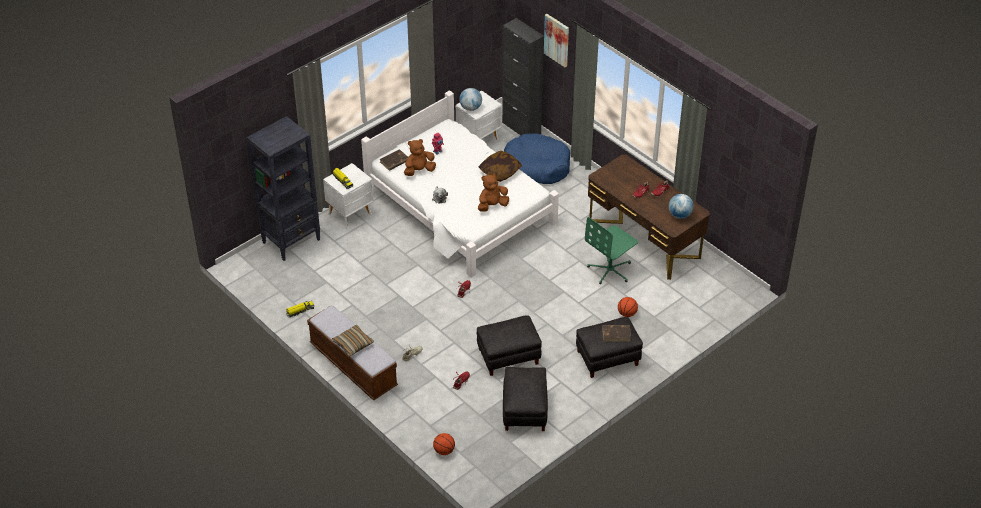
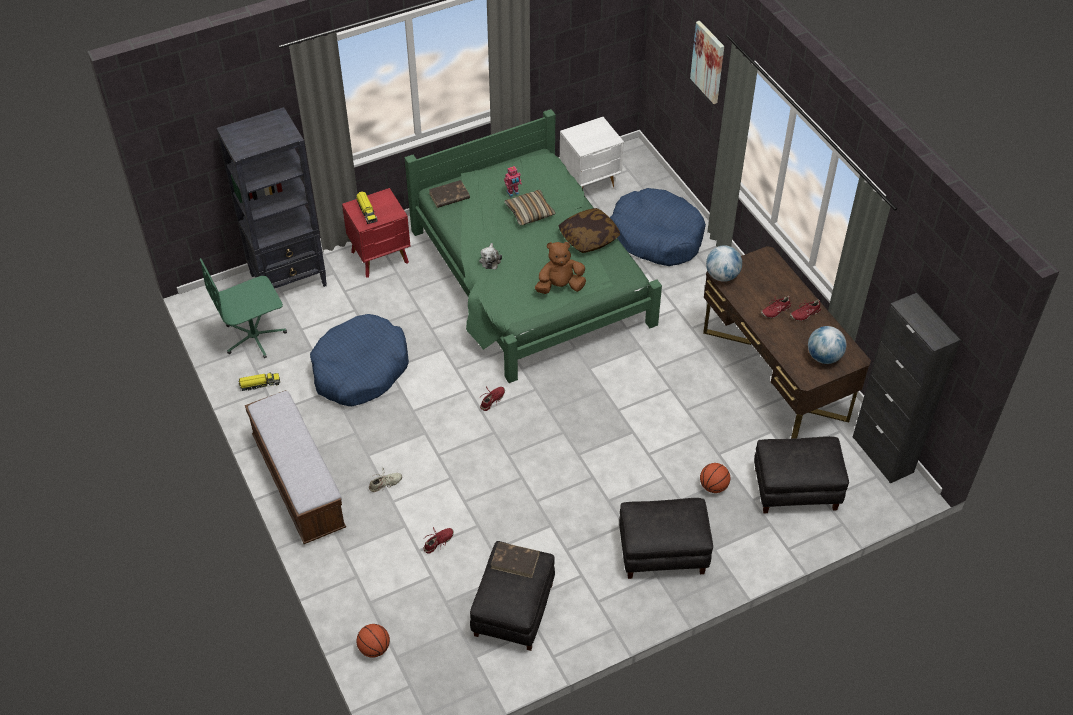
camera: 15 degrees right, 5 degrees up
white nightstand [323,163,374,229] -> red nightstand [342,188,410,278]
pillow [332,324,374,356] -> pillow moved to [504,190,556,225]
white bed [361,90,559,278] -> green bed [405,109,662,383]
brown plush toy [404,139,436,176] -> none
globe [459,88,482,111] -> globe moved to [706,245,742,282]
black ottoman [477,316,542,376] -> black ottoman moved to [754,436,849,513]
black cabinet [502,18,544,135] -> black cabinet moved to [852,293,960,483]
green office chair [585,217,638,284] -> green office chair moved to [200,258,287,358]
brown book [602,325,631,341] -> brown book moved to [491,542,540,578]
none -> blue dog bed [310,314,409,406]

